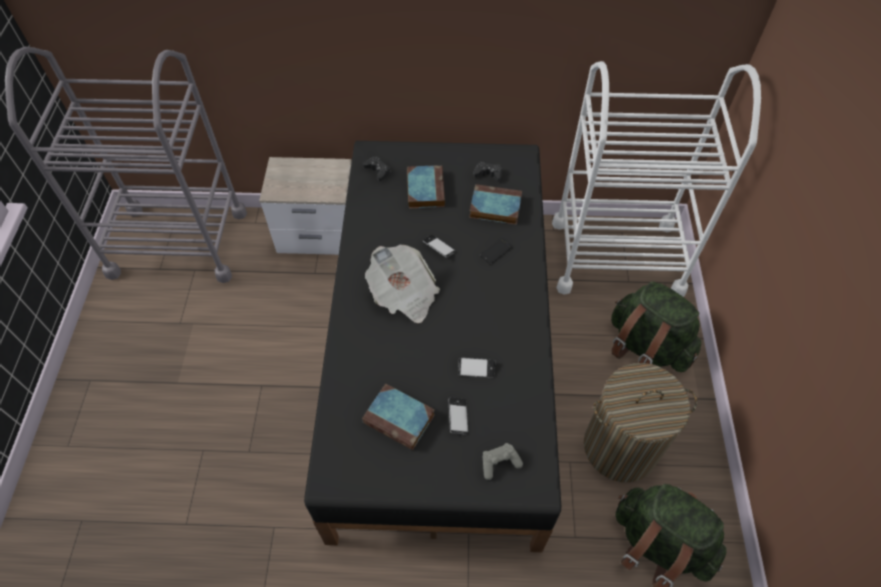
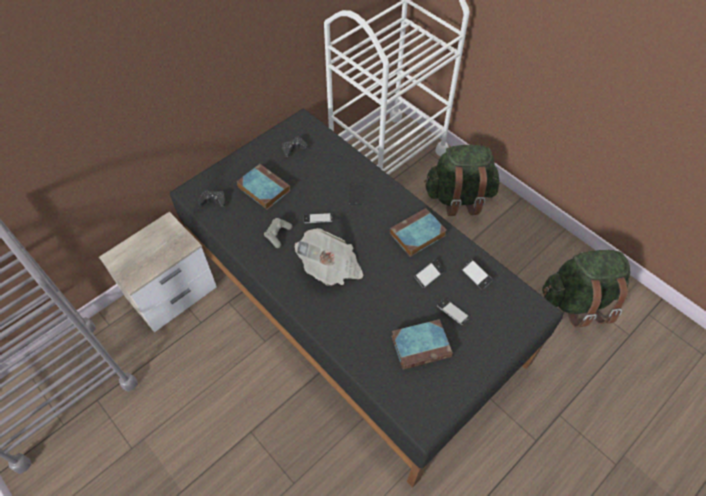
camera: 45 degrees left, 0 degrees up
book [469,184,522,225] -> book moved to [390,208,447,257]
grey game controller [483,443,523,480] -> grey game controller moved to [264,218,292,248]
laundry basket [584,363,697,482] -> none
none -> phone [461,259,493,290]

